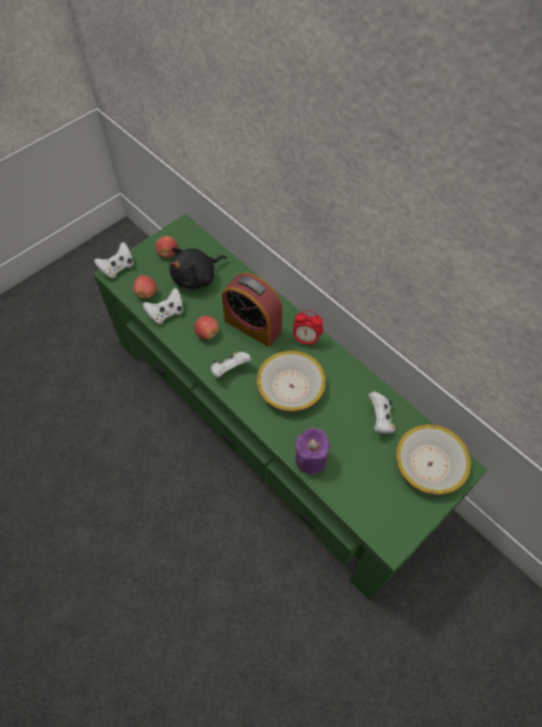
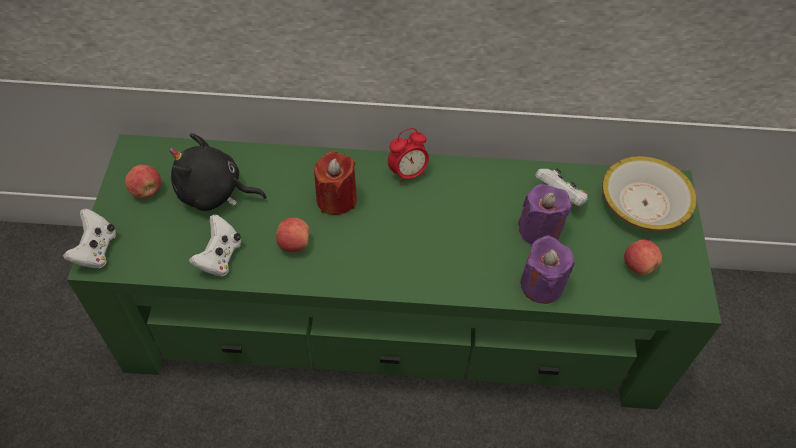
camera: 45 degrees left, 5 degrees down
apple [133,275,157,298] -> apple moved to [624,239,662,275]
black plush toy [169,247,227,289] -> black plush toy turned 90 degrees clockwise [169,133,267,211]
white game controller [211,352,251,378] -> none
alarm clock [222,273,282,347] -> red candle [314,152,357,215]
bowl [257,350,326,412] -> none
none -> purple candle [518,184,572,245]

